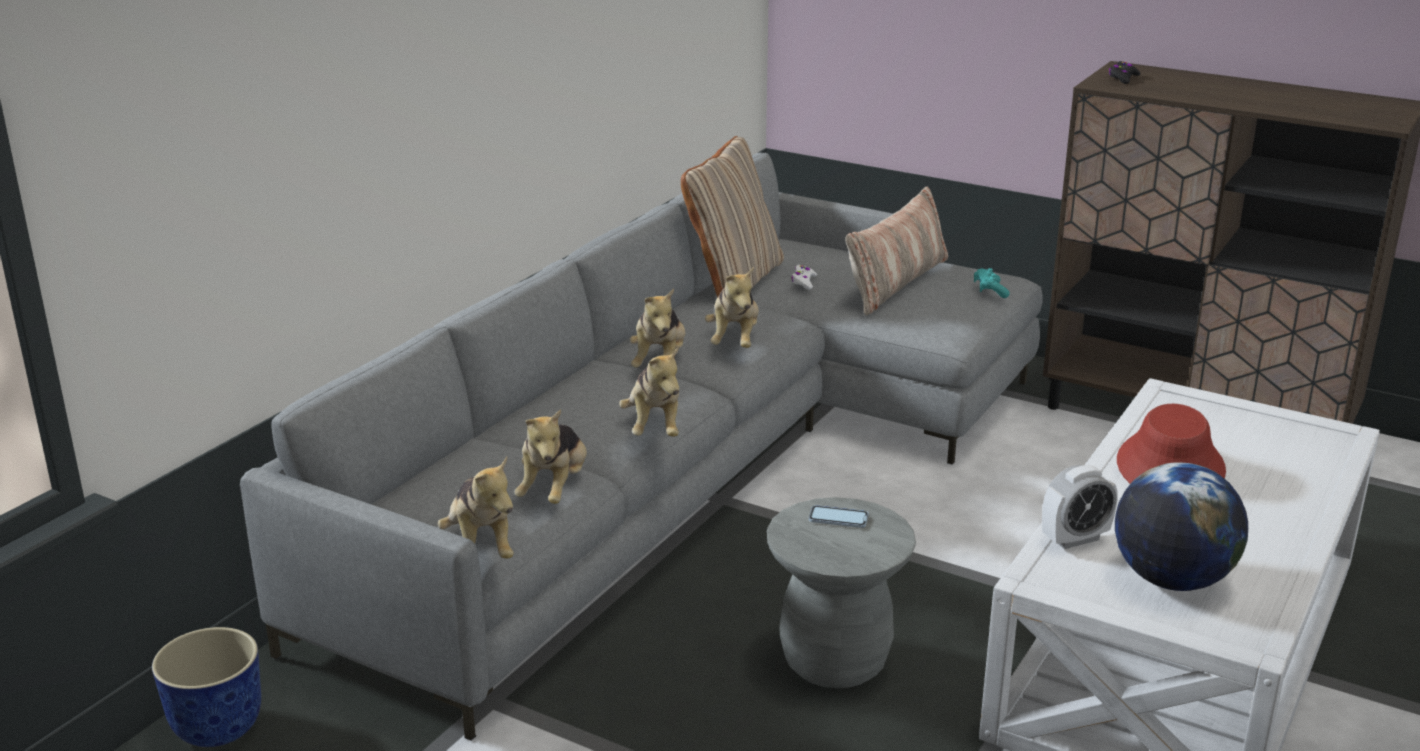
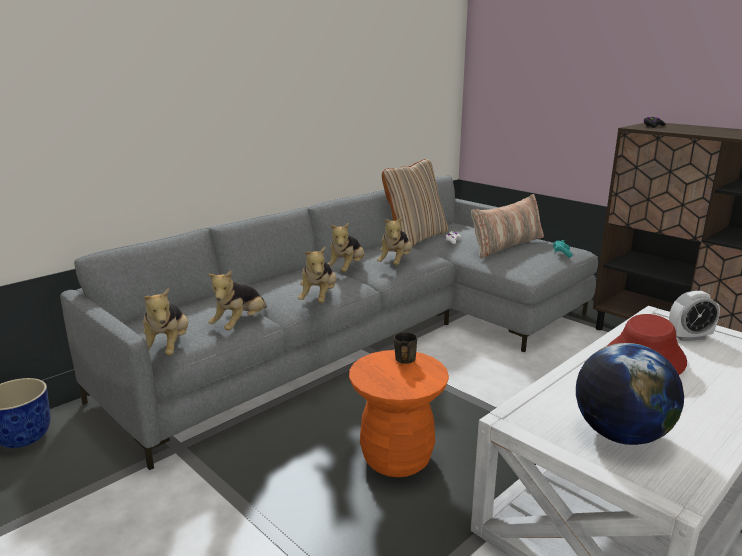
camera: 15 degrees right, 5 degrees down
grey stool [767,497,916,688] -> orange stool [349,350,449,477]
phone [809,505,868,528] -> grey mug [394,332,417,364]
alarm clock [1042,465,1118,549] -> alarm clock moved to [669,291,720,341]

